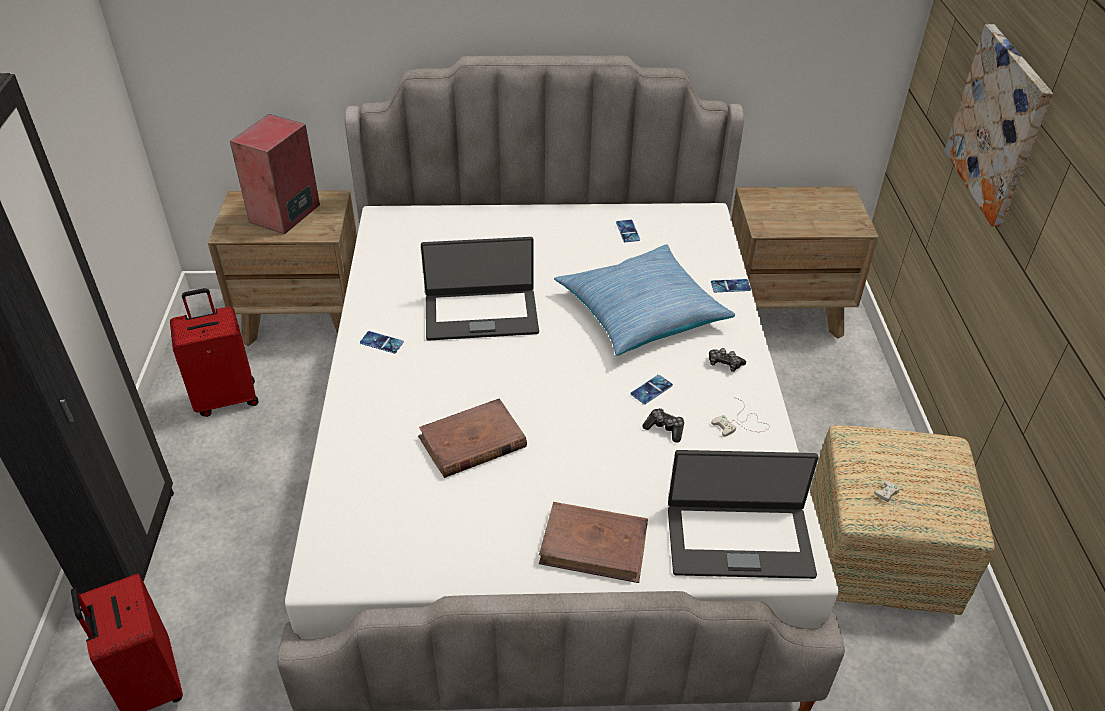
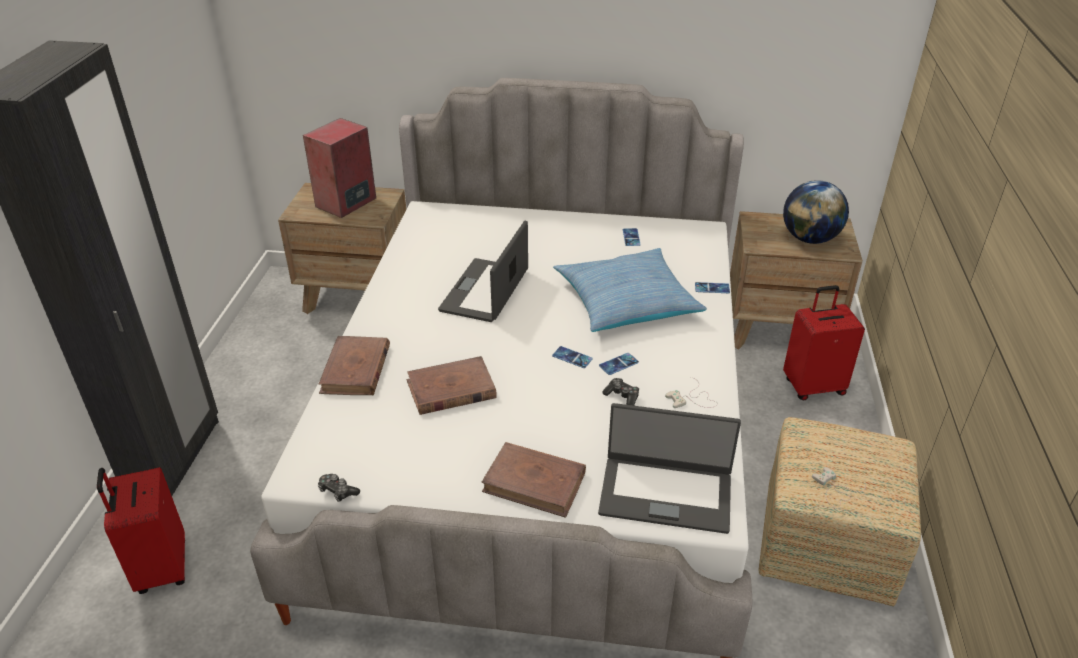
camera: 10 degrees right, 5 degrees down
red suitcase [170,288,259,417] -> red suitcase moved to [783,285,865,401]
phone [360,331,404,353] -> phone moved to [552,346,593,368]
laptop [421,237,539,341] -> laptop turned 105 degrees clockwise [438,221,528,322]
game controller [709,348,746,372] -> game controller moved to [318,474,360,502]
picture [944,24,1053,227] -> none
none -> brown book [319,336,390,395]
none -> globe [783,180,849,244]

